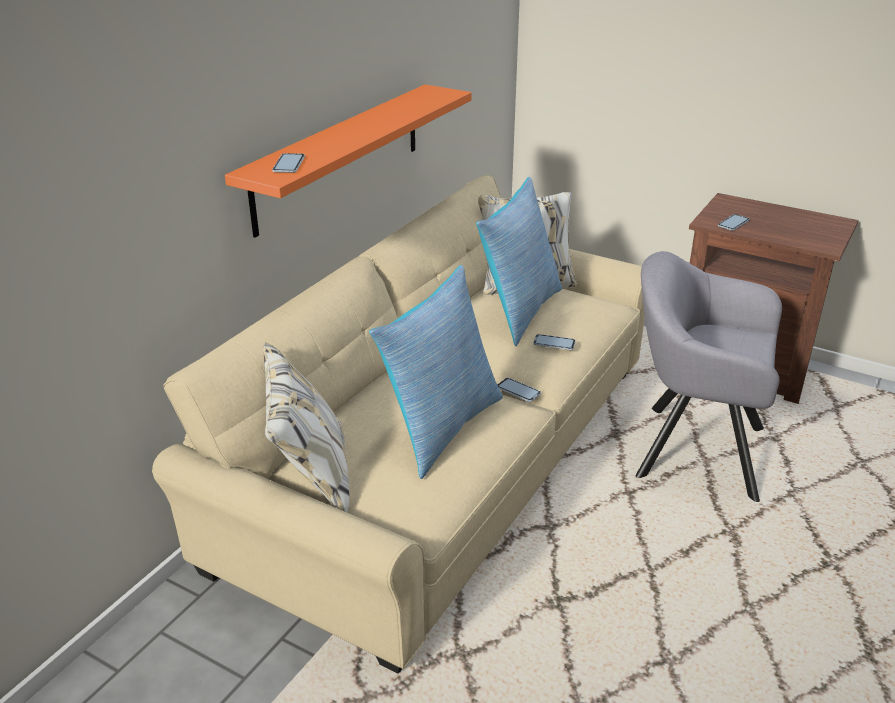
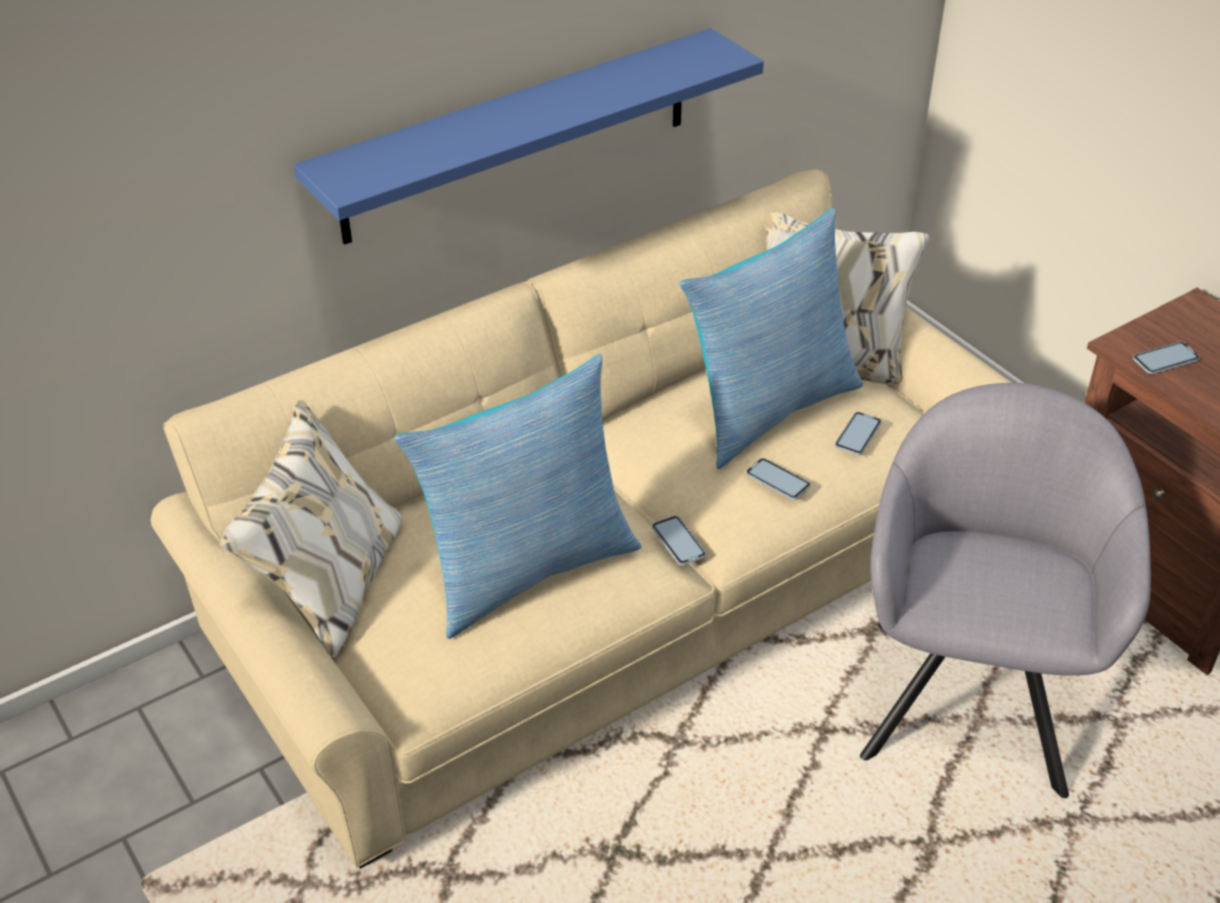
camera: 25 degrees right, 10 degrees up
orange shelf [225,85,472,238] -> blue shelf [293,28,764,245]
phone [272,153,305,173] -> phone moved to [835,412,882,455]
grey armchair [636,251,782,502] -> grey armchair turned 60 degrees clockwise [860,383,1151,798]

